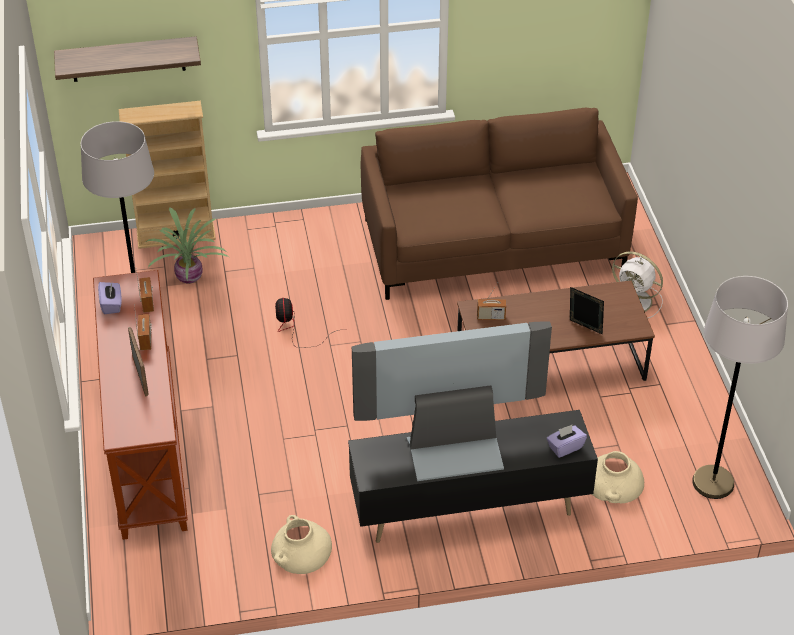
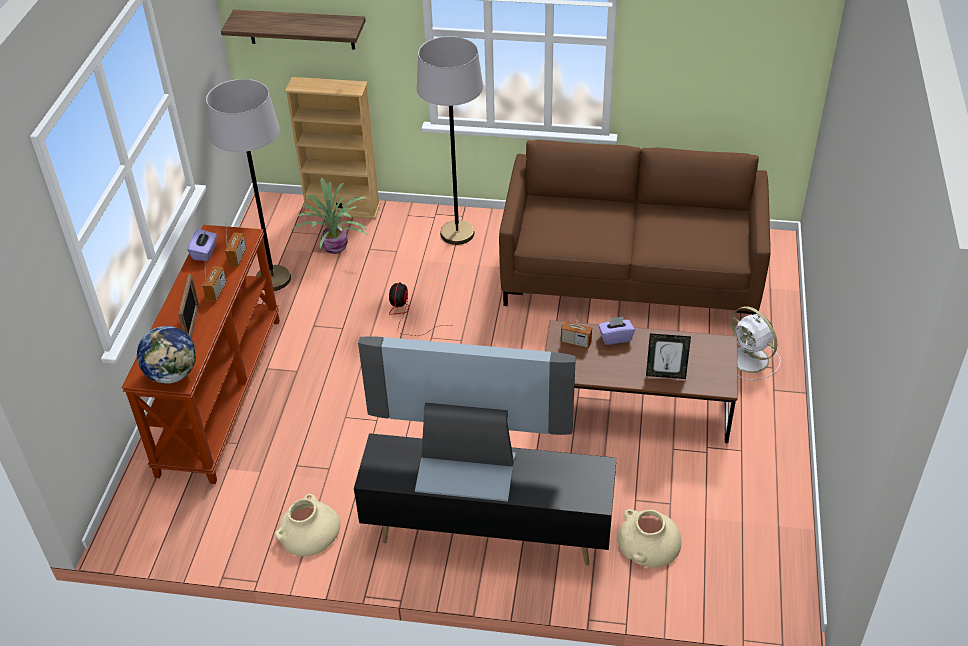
camera: 20 degrees right, 0 degrees up
purple tissue box [547,425,587,458] -> purple tissue box moved to [598,317,635,345]
picture frame [570,287,604,335] -> picture frame turned 135 degrees clockwise [646,333,691,379]
grey floor lamp [692,276,788,499] -> grey floor lamp moved to [417,36,483,245]
none -> globe [136,326,196,384]

